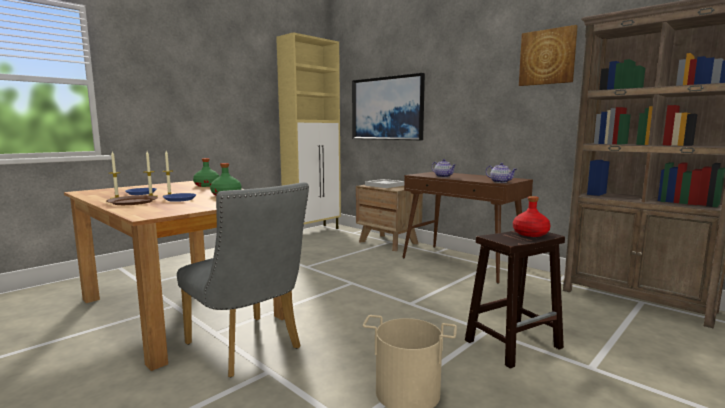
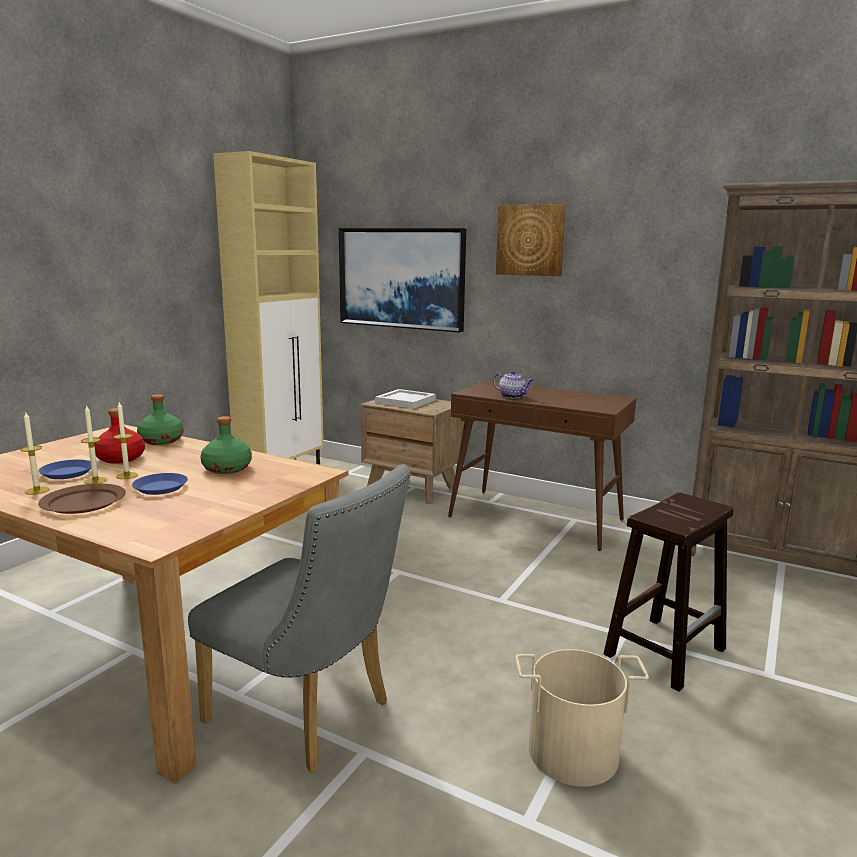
camera: 15 degrees left, 5 degrees up
teapot [486,163,517,183] -> none
red bottle [513,196,550,237] -> red bottle moved to [94,408,145,464]
picture [519,25,578,86] -> picture moved to [496,204,566,276]

